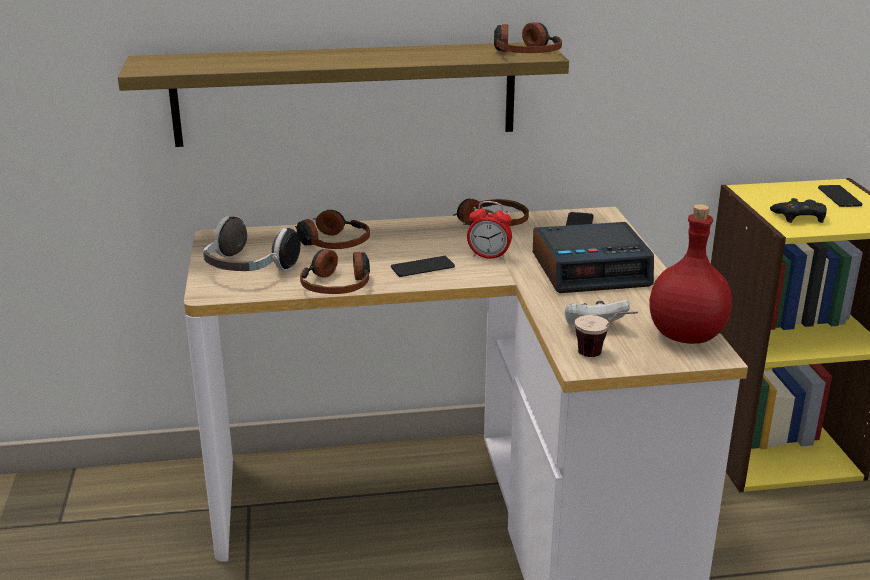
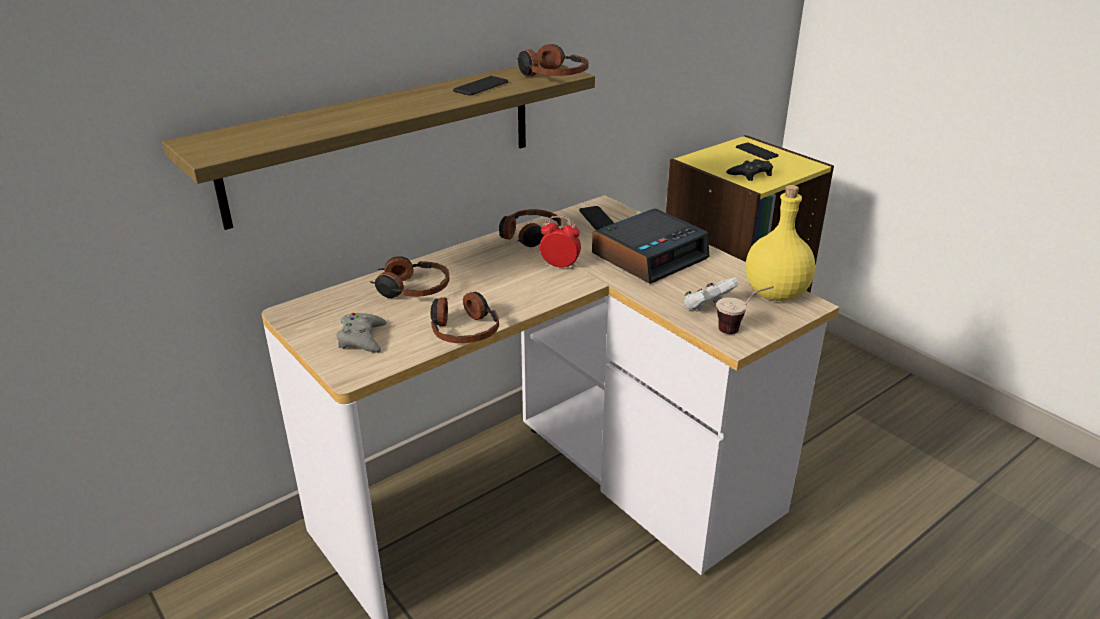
camera: 30 degrees left, 5 degrees up
headphones [203,216,301,271] -> grey game controller [336,313,387,353]
phone [391,256,455,277] -> phone moved to [453,76,508,96]
alarm clock [467,201,512,260] -> alarm clock turned 150 degrees counterclockwise [540,216,581,269]
red bottle [649,204,732,344] -> yellow bottle [746,185,816,301]

